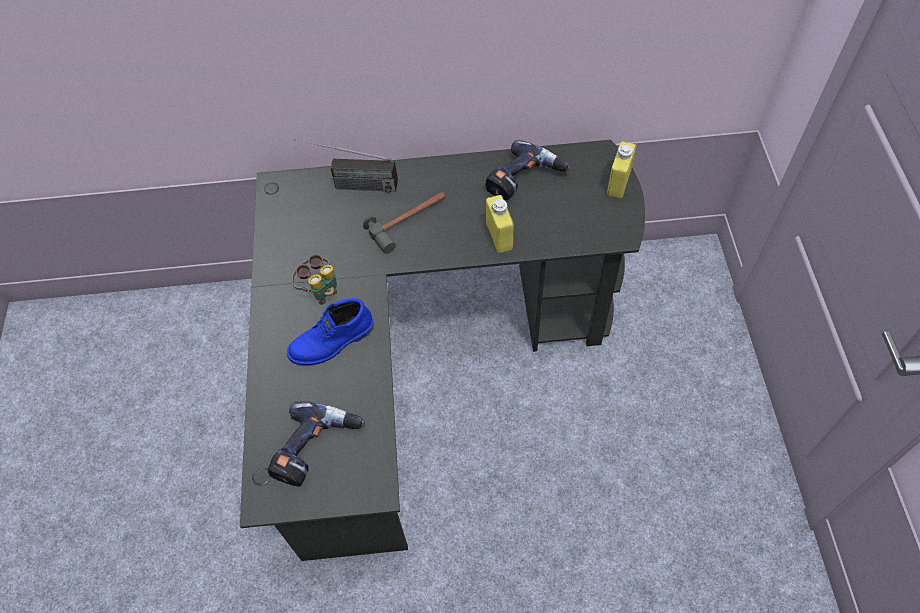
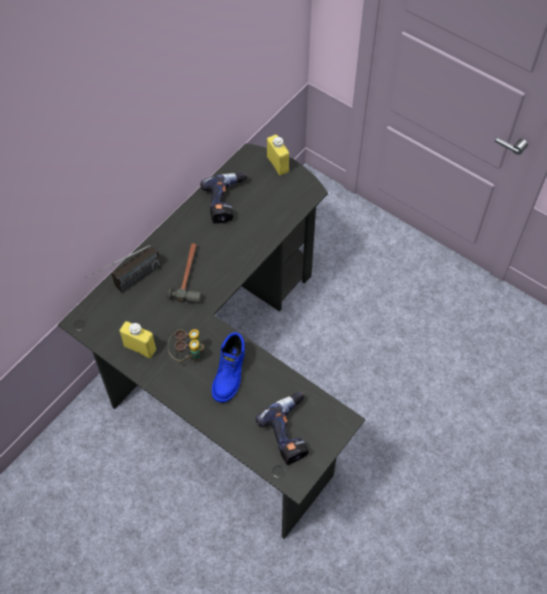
camera: 50 degrees left, 0 degrees up
yellow bottle [486,195,514,253] -> yellow bottle moved to [120,321,156,358]

